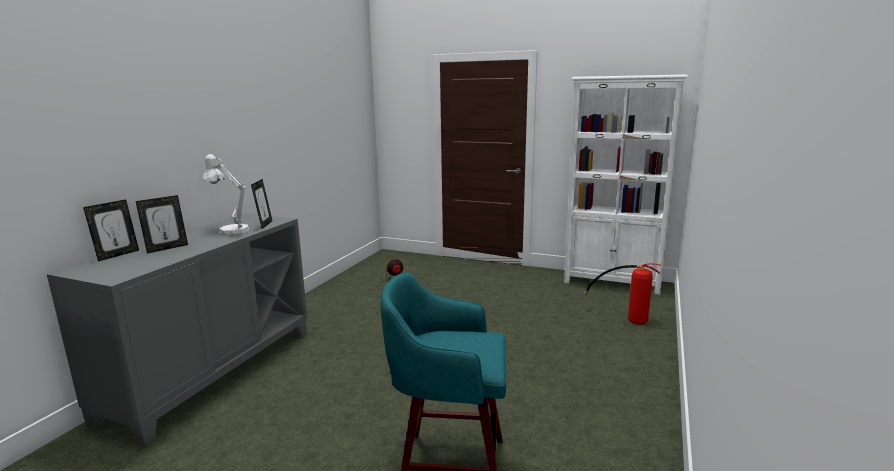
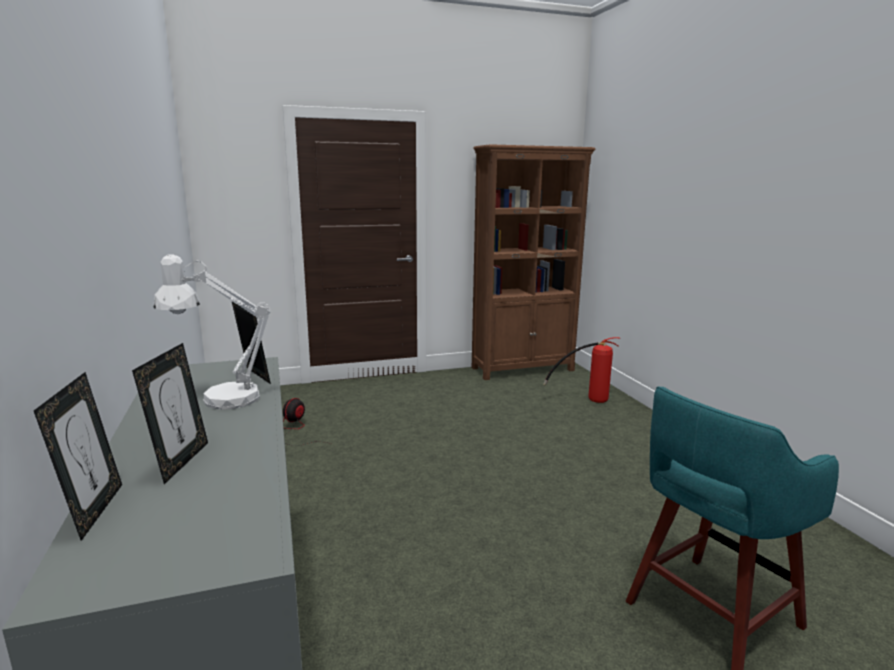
camera: 40 degrees left, 0 degrees up
white bookcase [564,74,688,295] -> brown bookcase [472,144,596,380]

